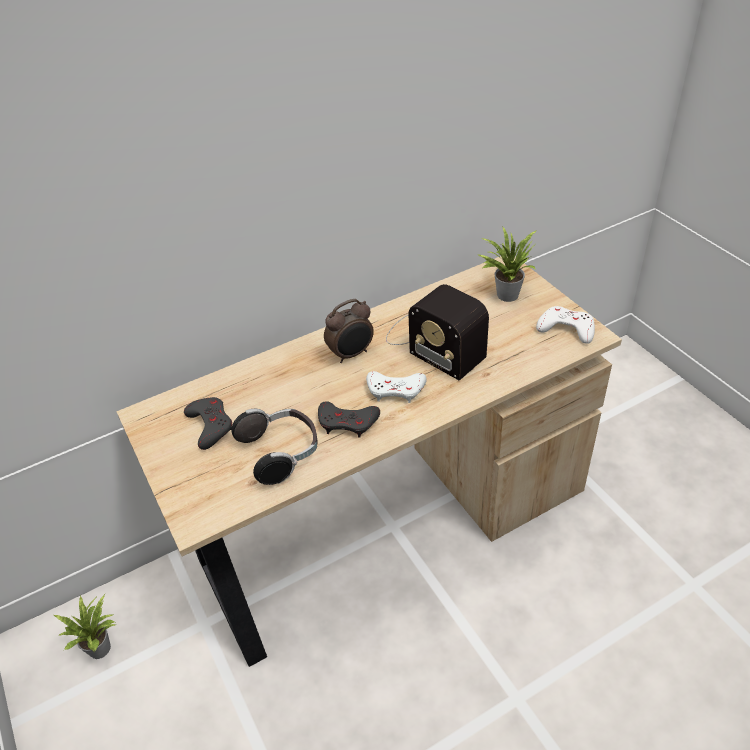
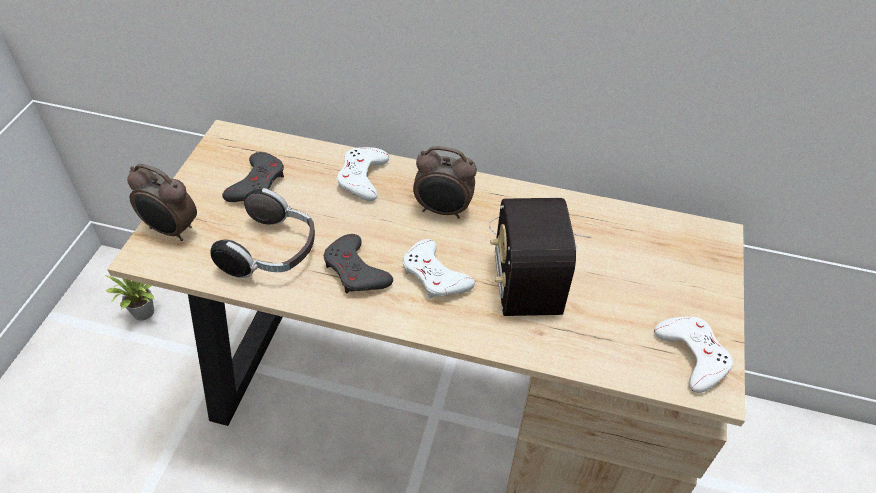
camera: 40 degrees right, 5 degrees up
potted plant [477,226,537,302] -> none
none -> alarm clock [127,163,197,241]
none -> white game controller [337,147,389,201]

